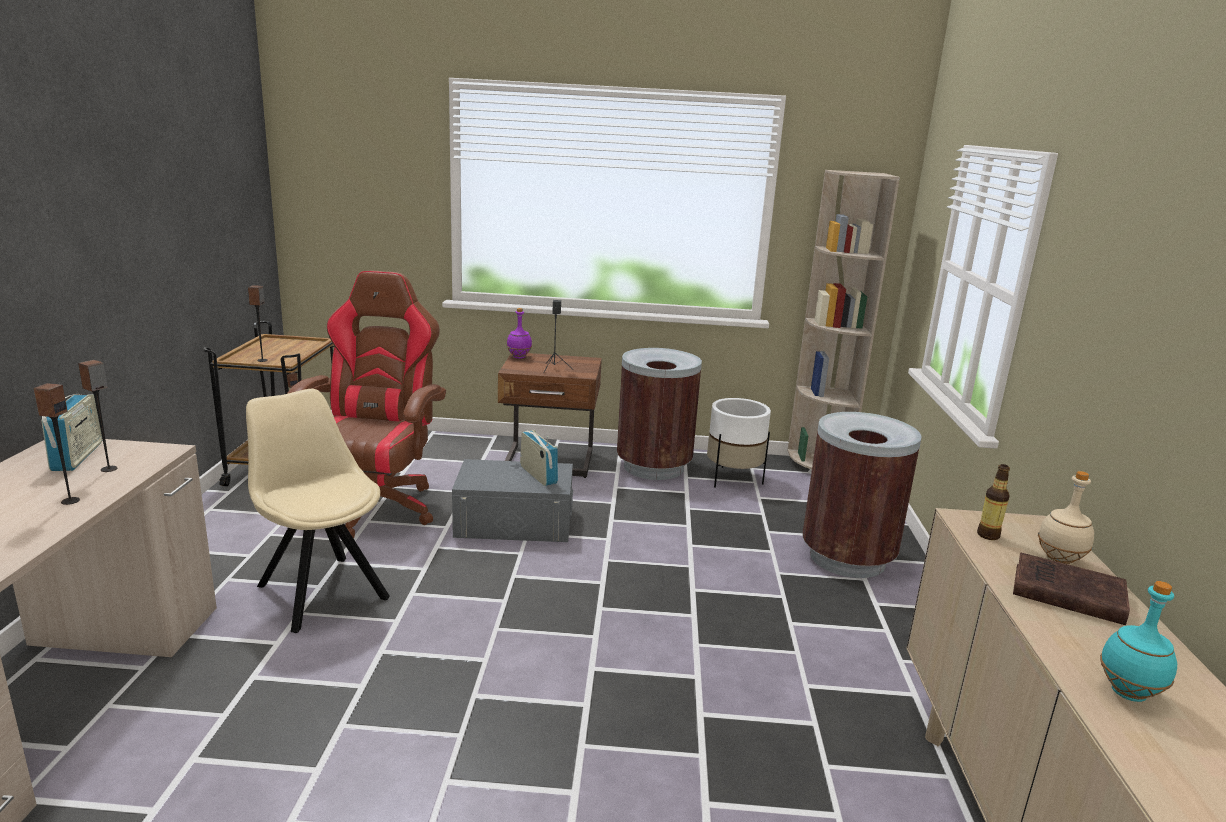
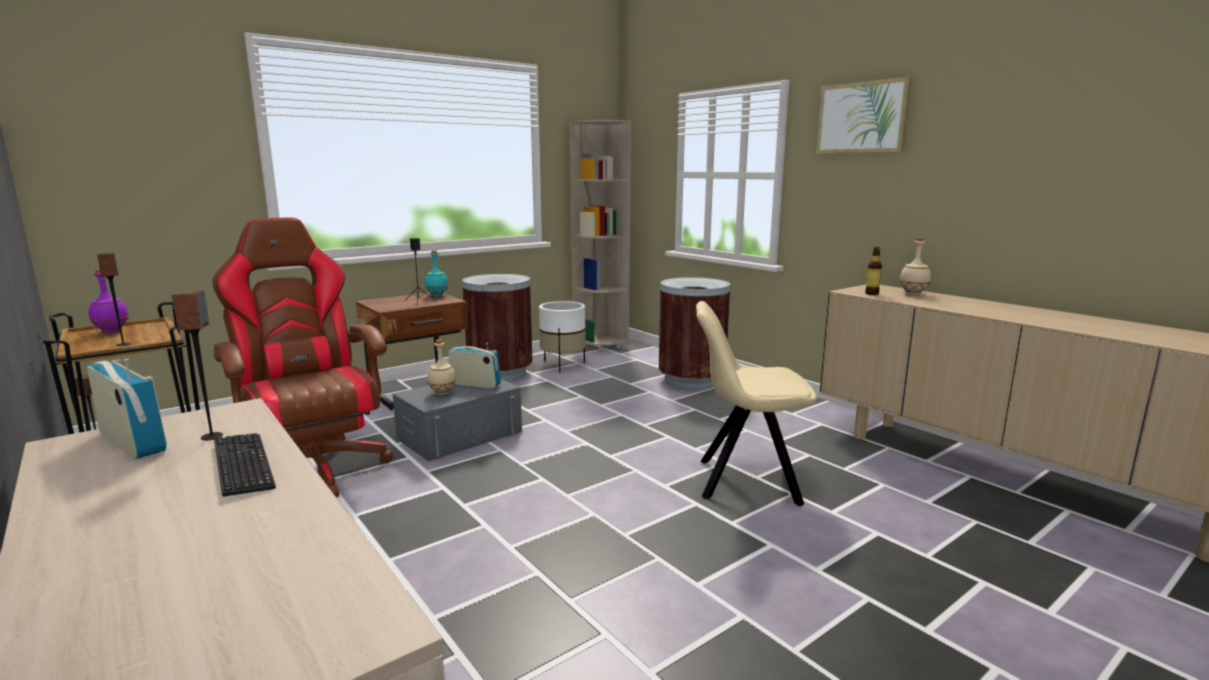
camera: 40 degrees left, 5 degrees down
speaker [33,383,80,505] -> keyboard [214,433,276,497]
beige chair [246,389,390,633] -> beige chair moved to [696,301,817,506]
purple bottle [507,308,532,359] -> purple bottle moved to [88,269,129,333]
brown book [1013,552,1130,625] -> none
turquoise bottle [1100,581,1177,702] -> turquoise bottle moved to [425,250,448,297]
none -> beige bottle [428,339,456,395]
none -> picture [816,77,912,153]

